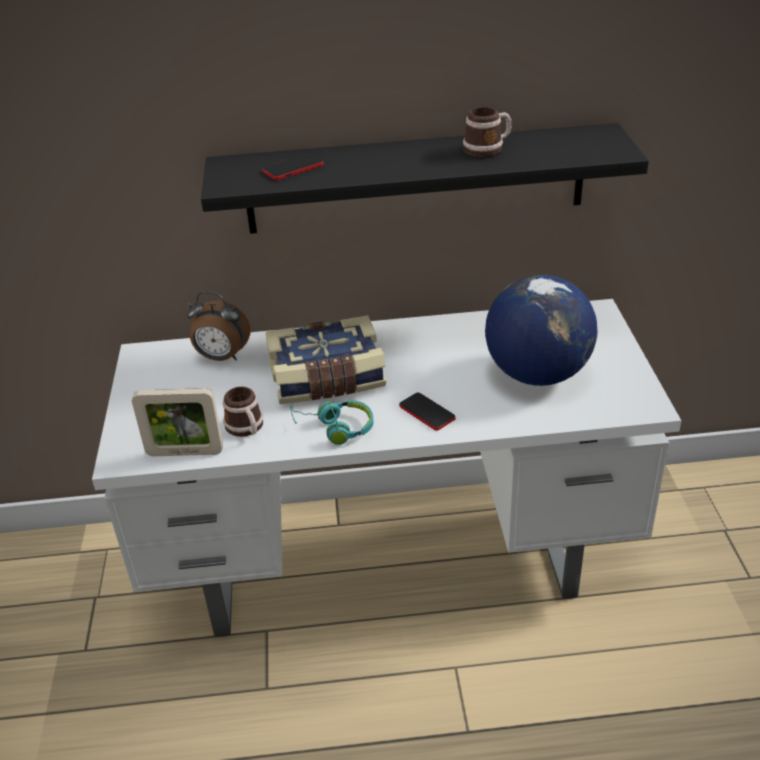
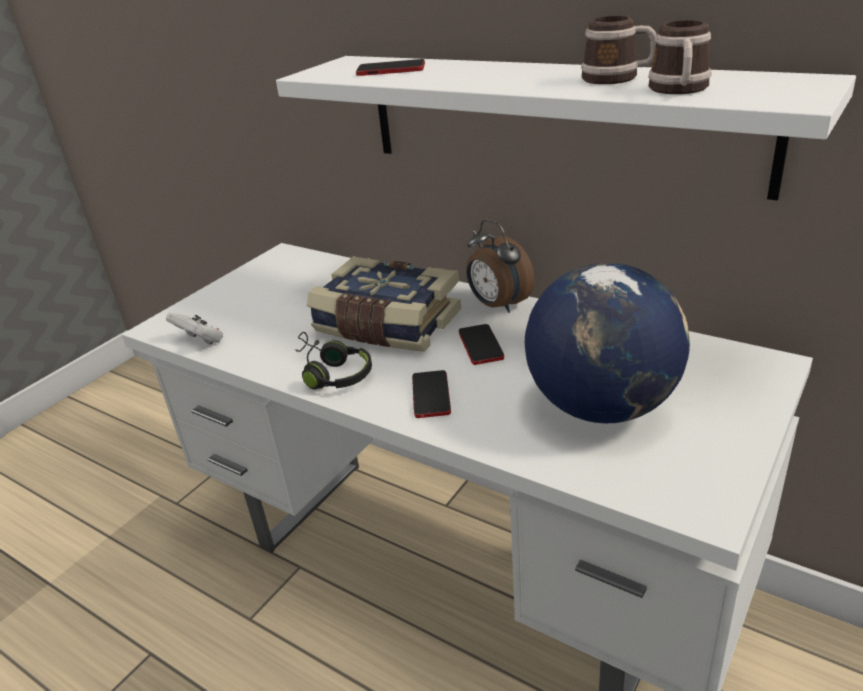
camera: 40 degrees right, 5 degrees down
picture frame [132,388,223,456] -> white game controller [166,313,223,345]
alarm clock [187,292,250,361] -> alarm clock moved to [466,219,535,313]
black shelf [201,123,649,234] -> white shelf [276,56,856,201]
mug [223,387,263,437] -> mug moved to [648,20,711,94]
turquoise headphones [291,400,373,445] -> black headphones [294,332,372,390]
none -> phone [459,324,504,365]

